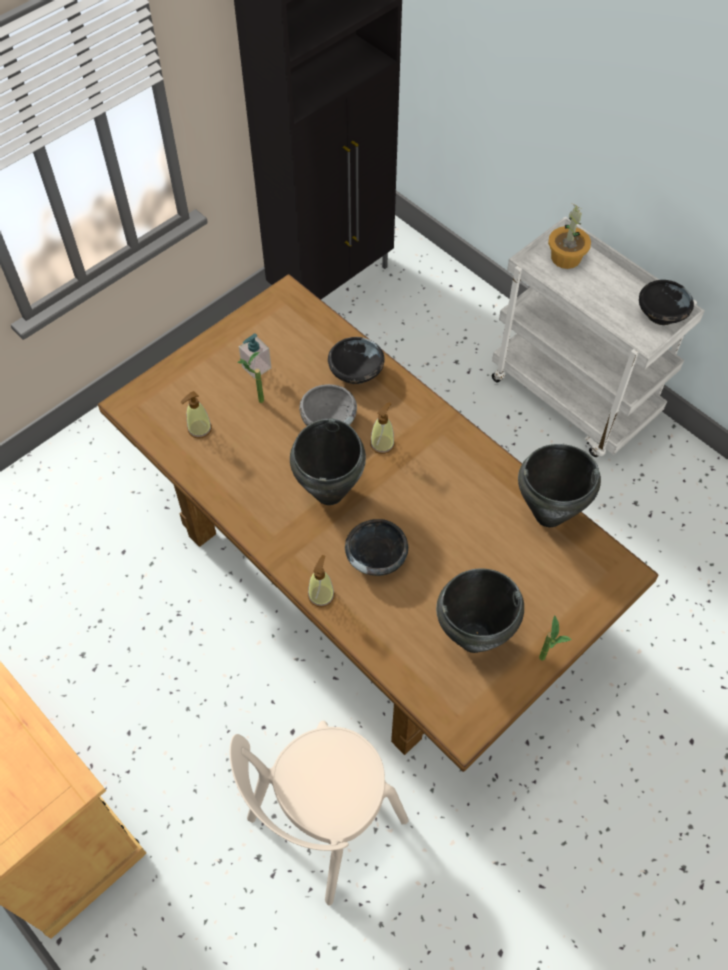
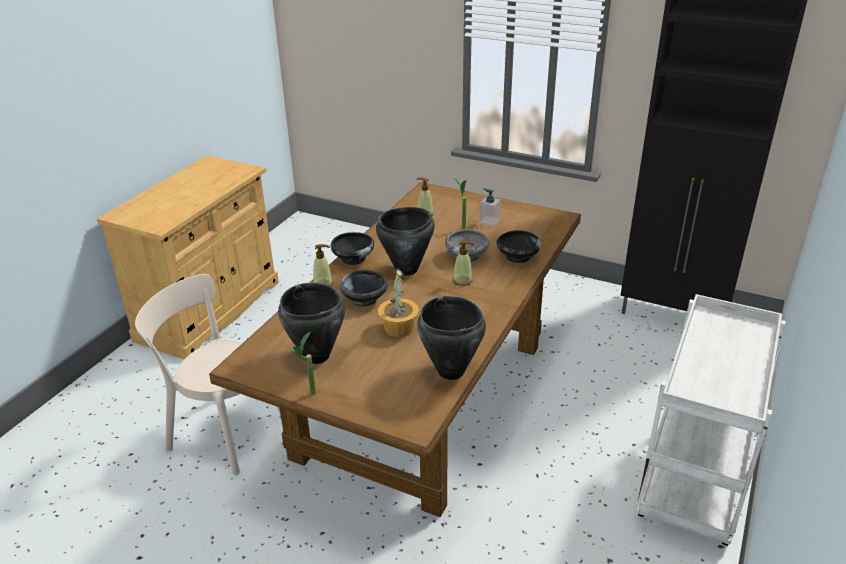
camera: 70 degrees right, 25 degrees down
potted plant [548,204,591,269] -> potted plant moved to [378,268,419,337]
black bowl [639,280,694,325] -> black bowl moved to [331,232,374,265]

